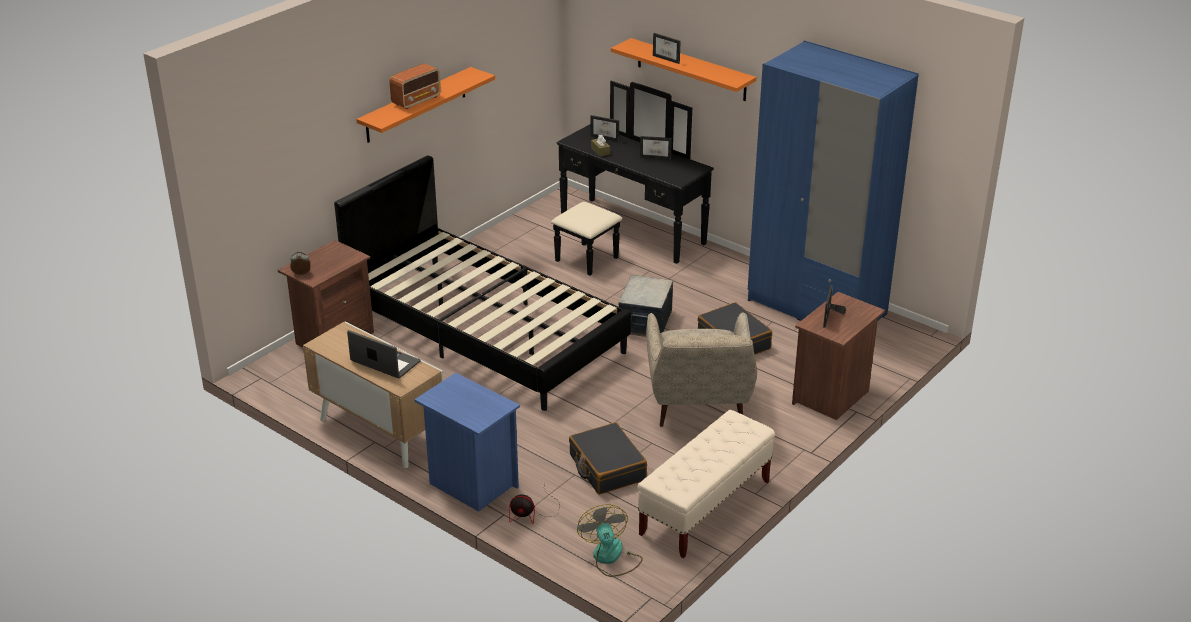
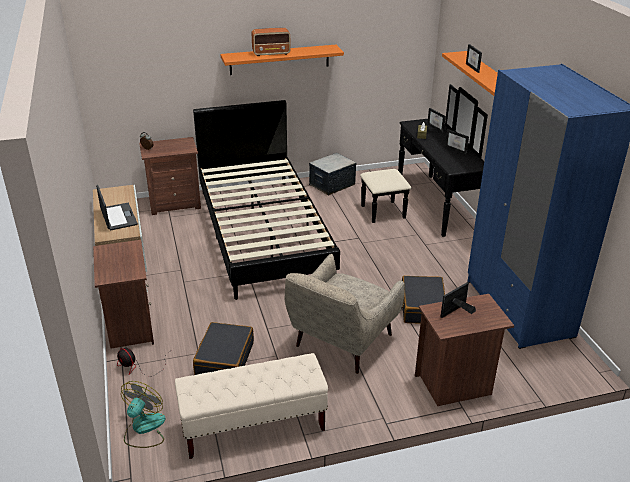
camera: 35 degrees right, 0 degrees up
blue nightstand [414,373,520,512] -> brown nightstand [93,240,154,349]
storage box [618,275,673,337] -> storage box moved to [309,153,357,195]

